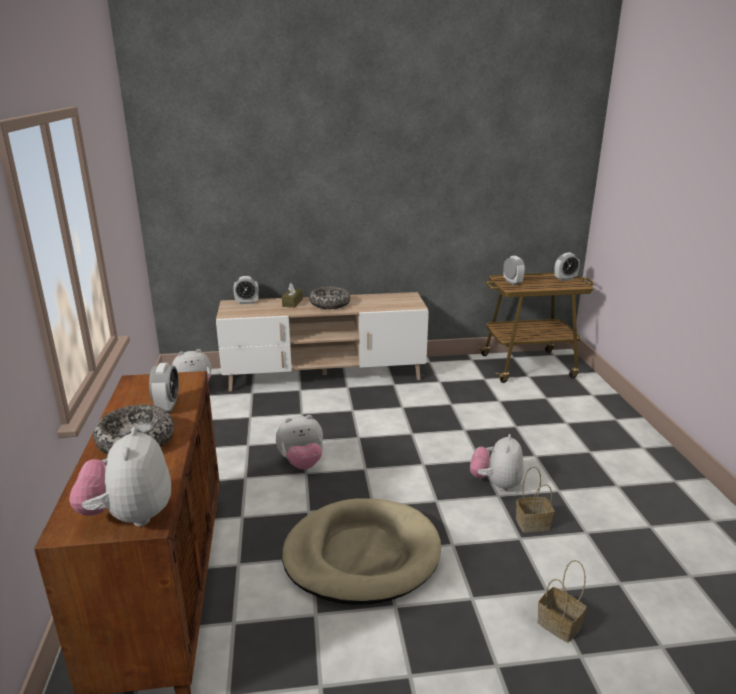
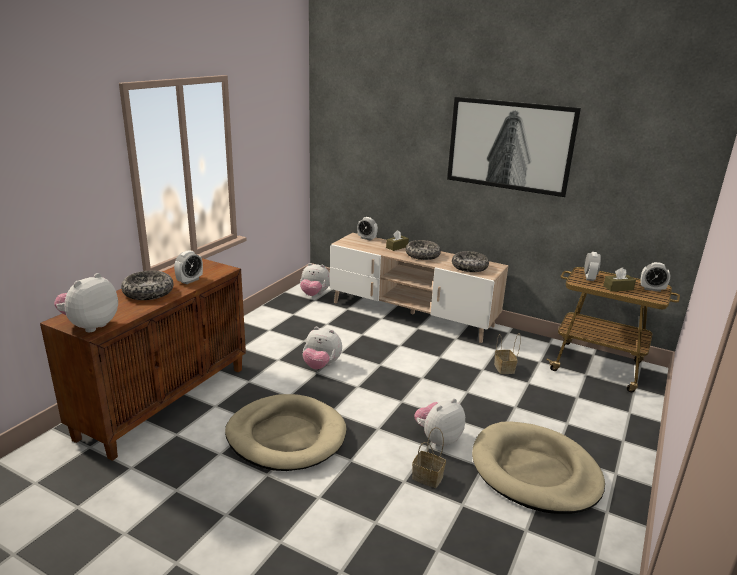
camera: 35 degrees right, 0 degrees up
basket [537,560,587,643] -> basket moved to [494,334,521,374]
none -> picture [447,97,581,197]
none -> bowl [452,251,489,272]
none -> beige dog bed [472,421,605,514]
none -> brown tissue box [603,267,636,292]

